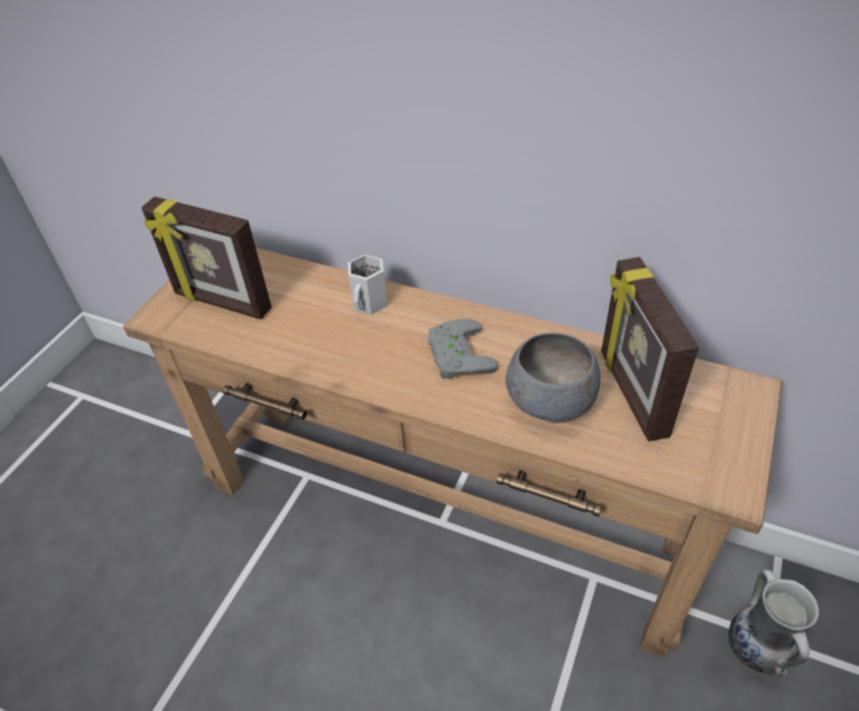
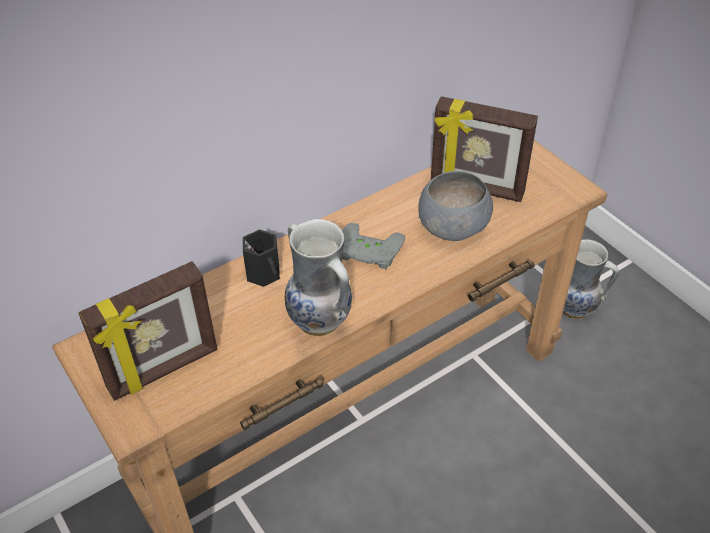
camera: 60 degrees left, 0 degrees up
white mug [348,254,388,315] -> black mug [243,229,280,287]
none -> vase [285,219,352,336]

